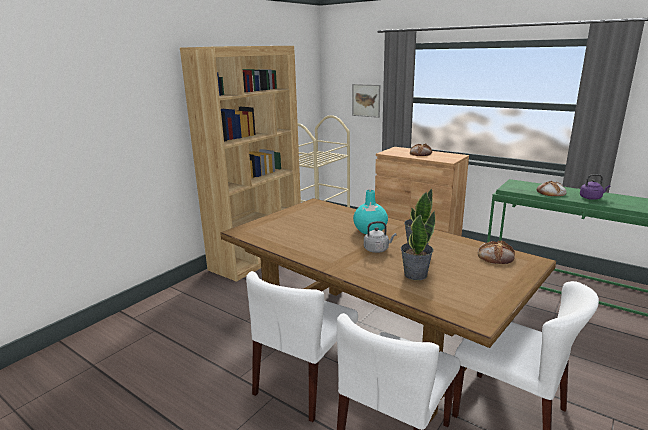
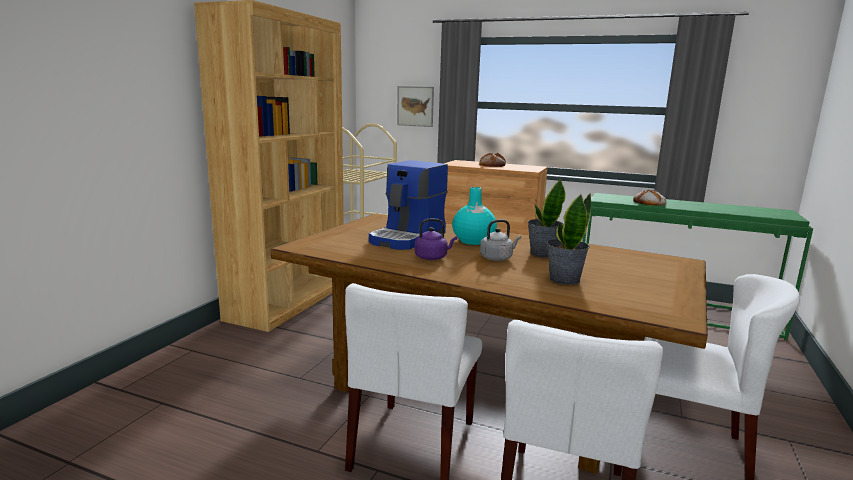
camera: 15 degrees left, 5 degrees down
bread [478,241,515,264] -> none
purple kettle [580,174,610,200] -> purple kettle moved to [415,219,457,260]
none -> coffee machine [369,160,448,250]

